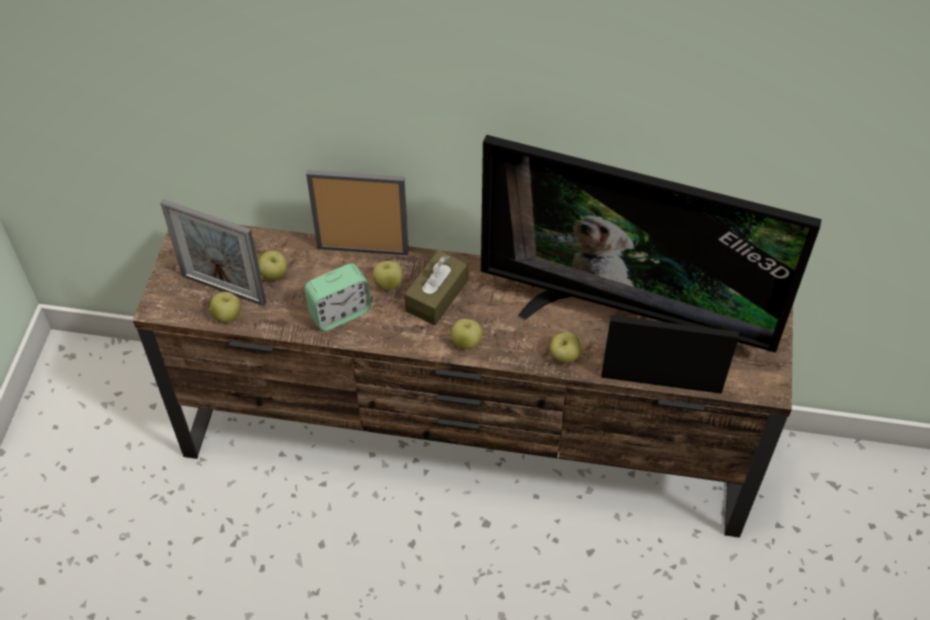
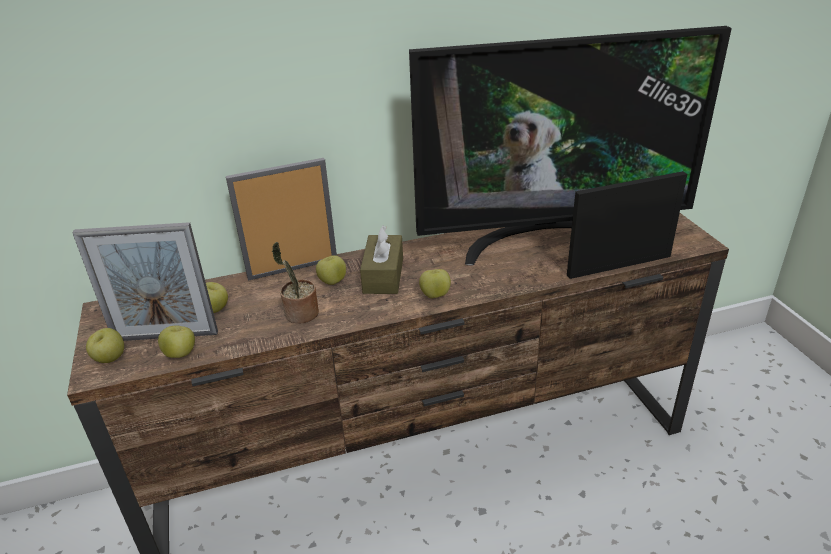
camera: 25 degrees left, 20 degrees down
alarm clock [304,263,371,331] -> potted plant [272,242,319,324]
apple [550,332,581,363] -> apple moved to [86,328,124,363]

